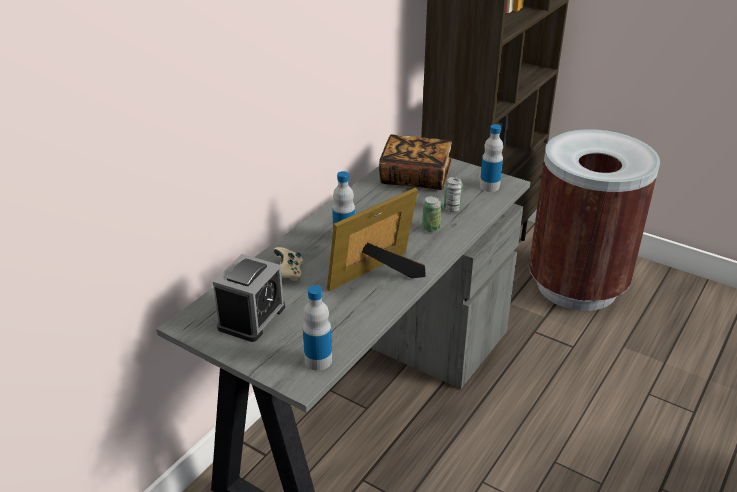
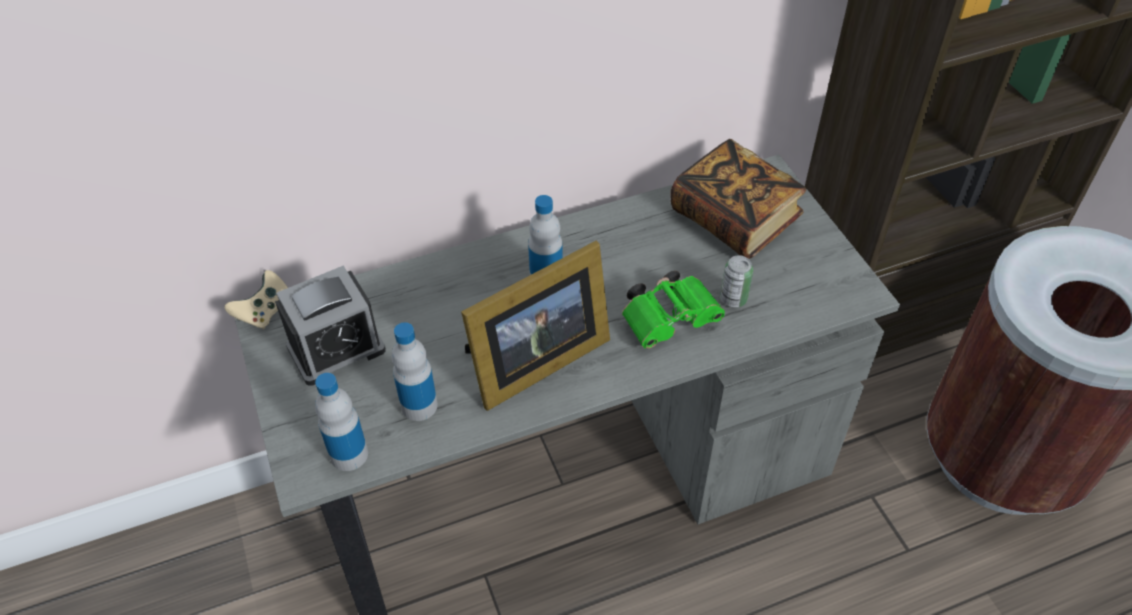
camera: 35 degrees right, 15 degrees up
beige game controller [274,247,303,281] -> beige game controller moved to [224,270,288,329]
picture frame [327,188,426,291] -> picture frame turned 150 degrees clockwise [461,241,610,411]
can [422,196,442,232] -> green binoculars [622,271,725,349]
bottle [480,124,503,192] -> bottle moved to [392,322,438,421]

